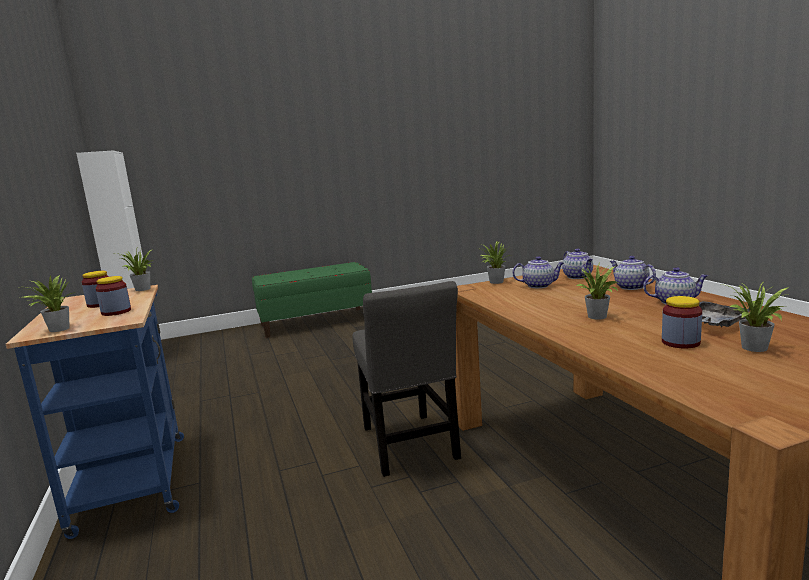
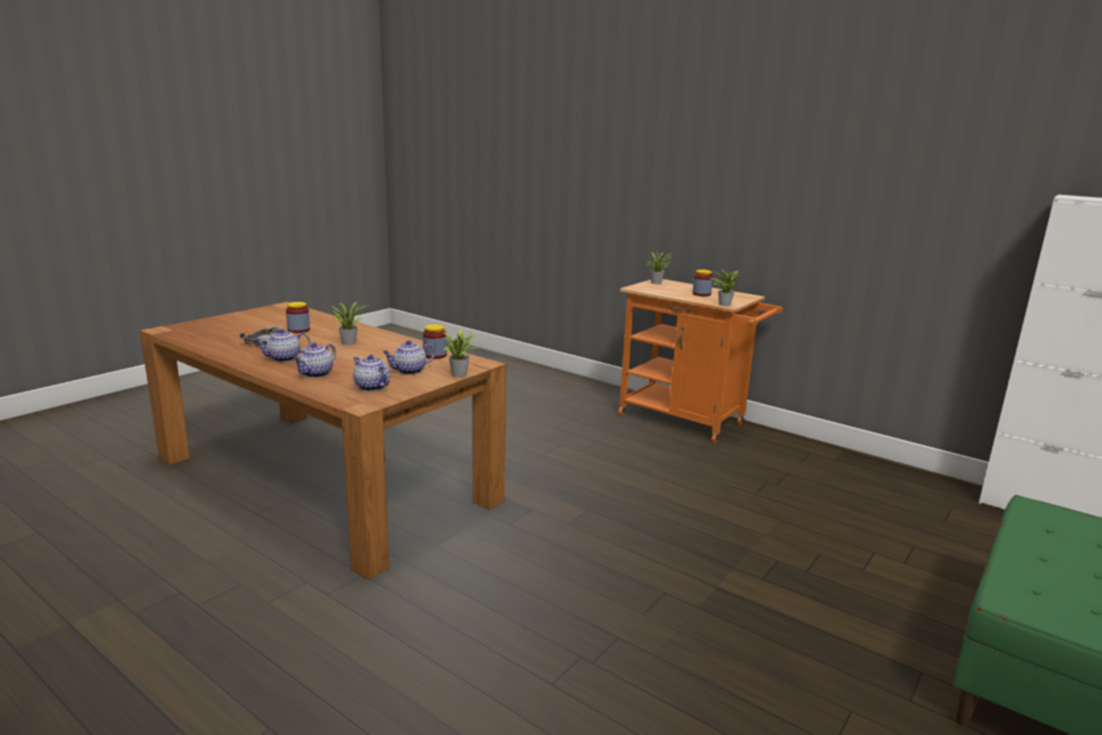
camera: 145 degrees right, 5 degrees up
blue cart [6,285,184,539] -> orange cart [618,279,782,443]
jar [96,276,131,316] -> jar moved to [423,324,447,359]
grey chair [352,281,461,477] -> none
teapot [610,256,656,290] -> teapot turned 90 degrees clockwise [293,343,336,378]
potted plant [721,280,789,352] -> none

